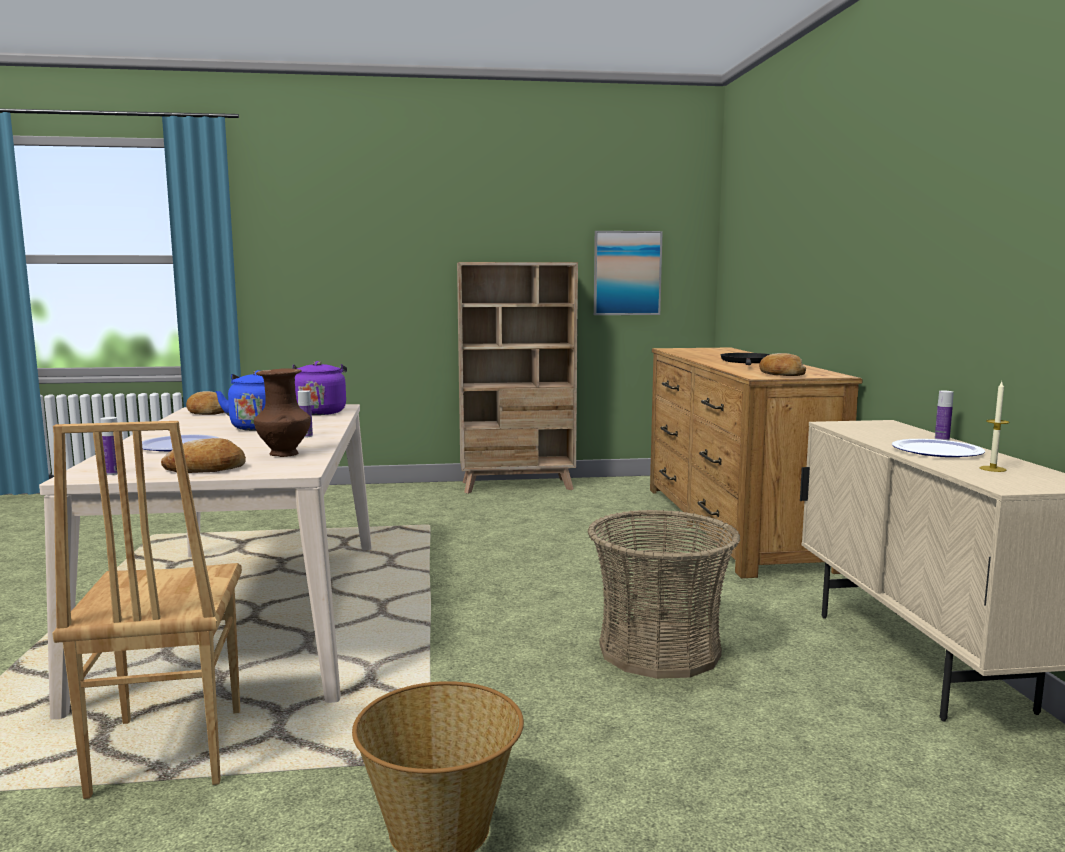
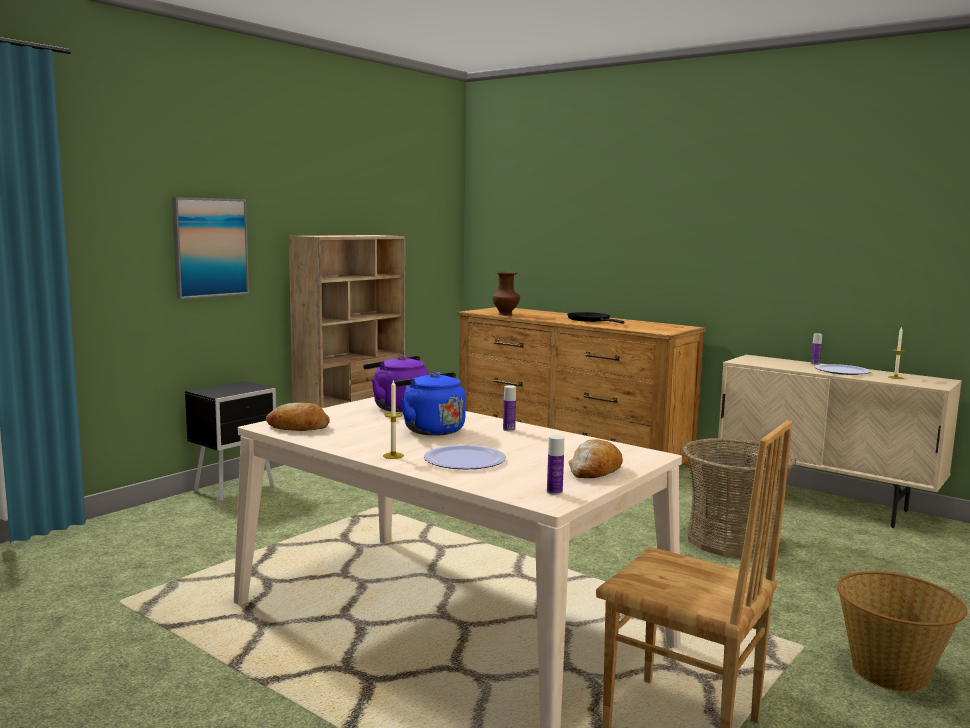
camera: 45 degrees left, 0 degrees up
brown vase [254,369,311,457] -> brown vase moved to [492,271,520,315]
picture [594,231,663,315] -> picture moved to [172,197,249,299]
bread [759,353,806,376] -> none
none -> black nightstand [185,381,276,502]
none -> candle [383,379,404,459]

